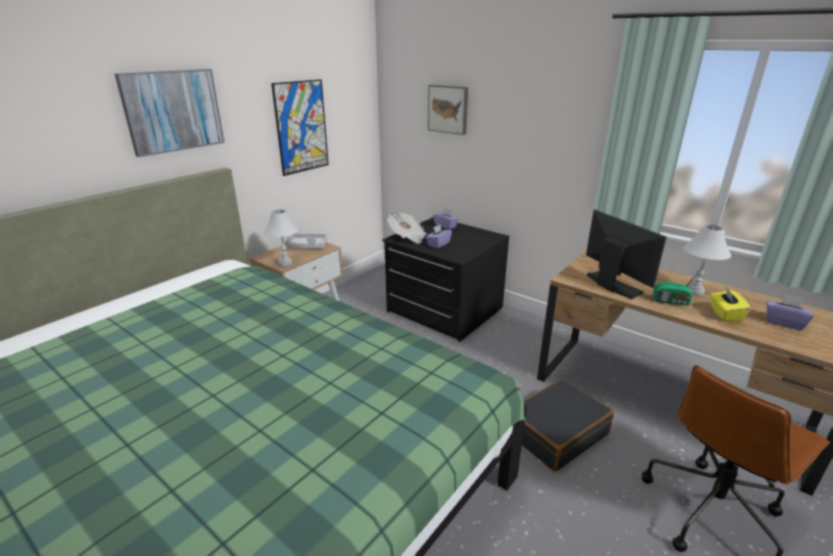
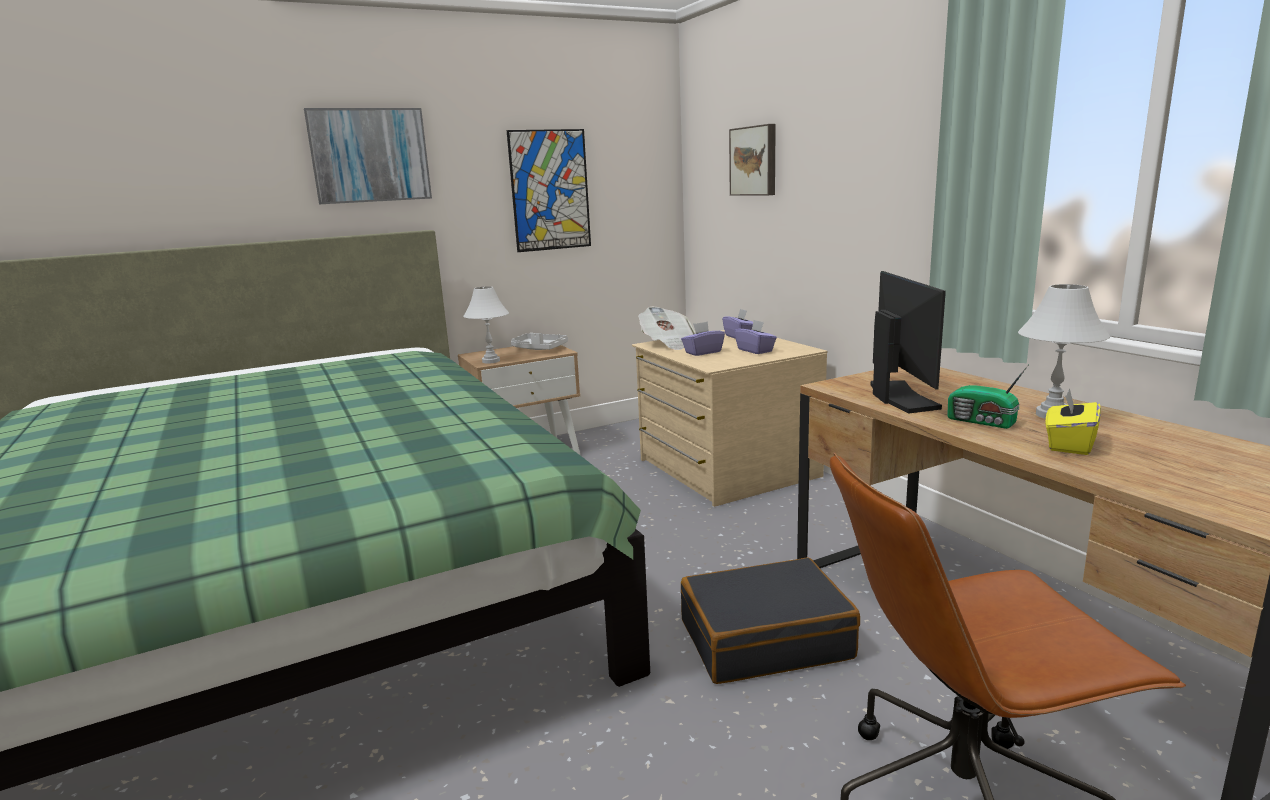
camera: 25 degrees right, 10 degrees down
black dresser [382,217,509,342] -> beige dresser [632,330,827,507]
purple tissue box [766,294,814,330] -> purple tissue box moved to [734,320,777,354]

